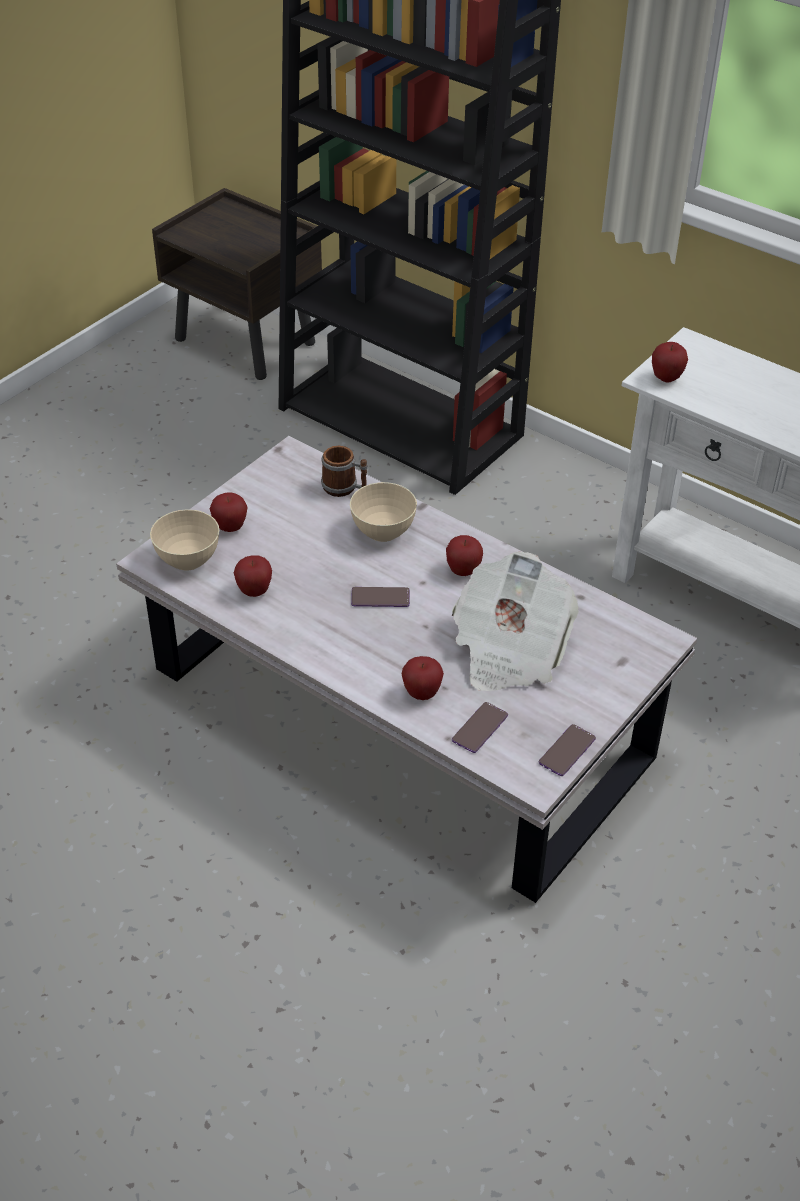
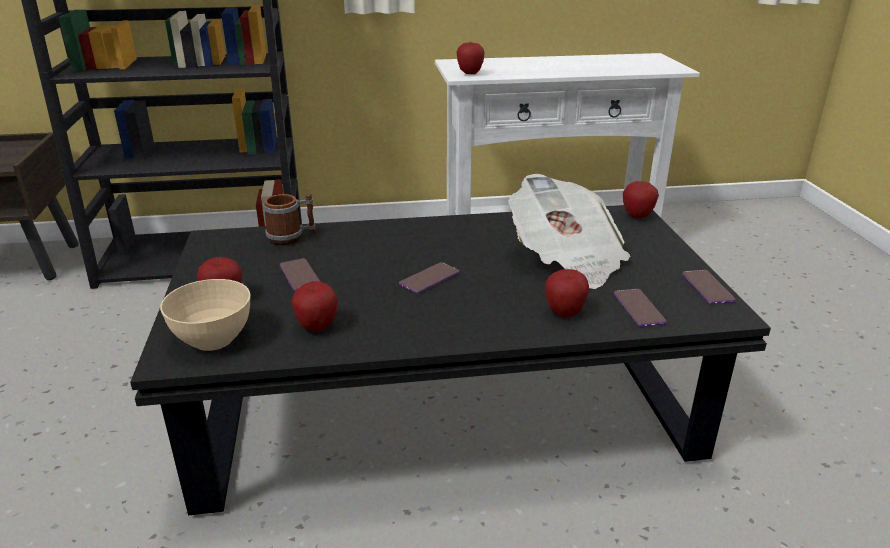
camera: 45 degrees left, 15 degrees down
white coffee table [116,436,697,903] -> black coffee table [130,205,771,516]
beige bowl [350,482,417,542] -> none
apple [446,535,483,576] -> apple moved to [623,181,659,219]
none -> phone [280,258,320,291]

